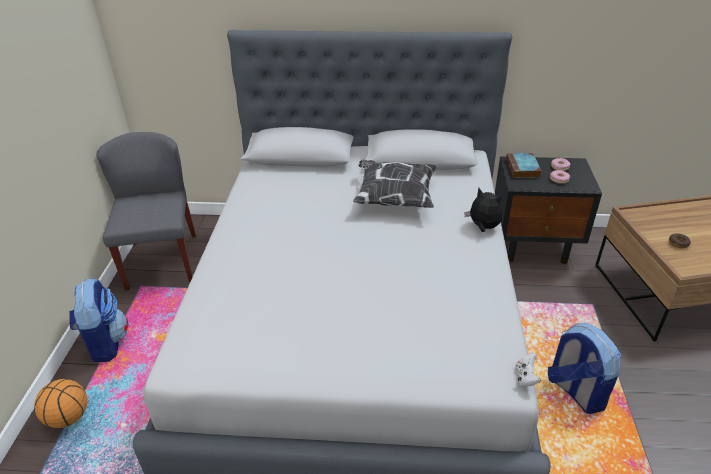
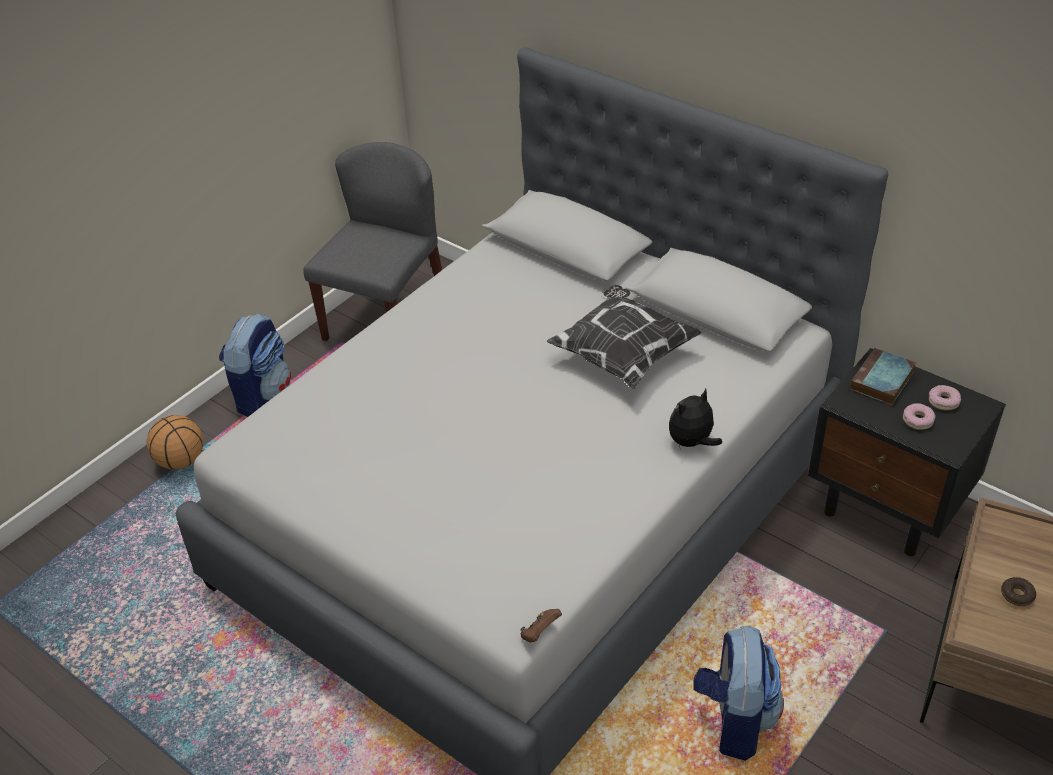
camera: 35 degrees right, 5 degrees up
plush toy [464,188,503,232] -> plush toy turned 105 degrees counterclockwise [669,389,722,447]
white game controller [515,353,541,387] -> brown game controller [520,609,562,642]

